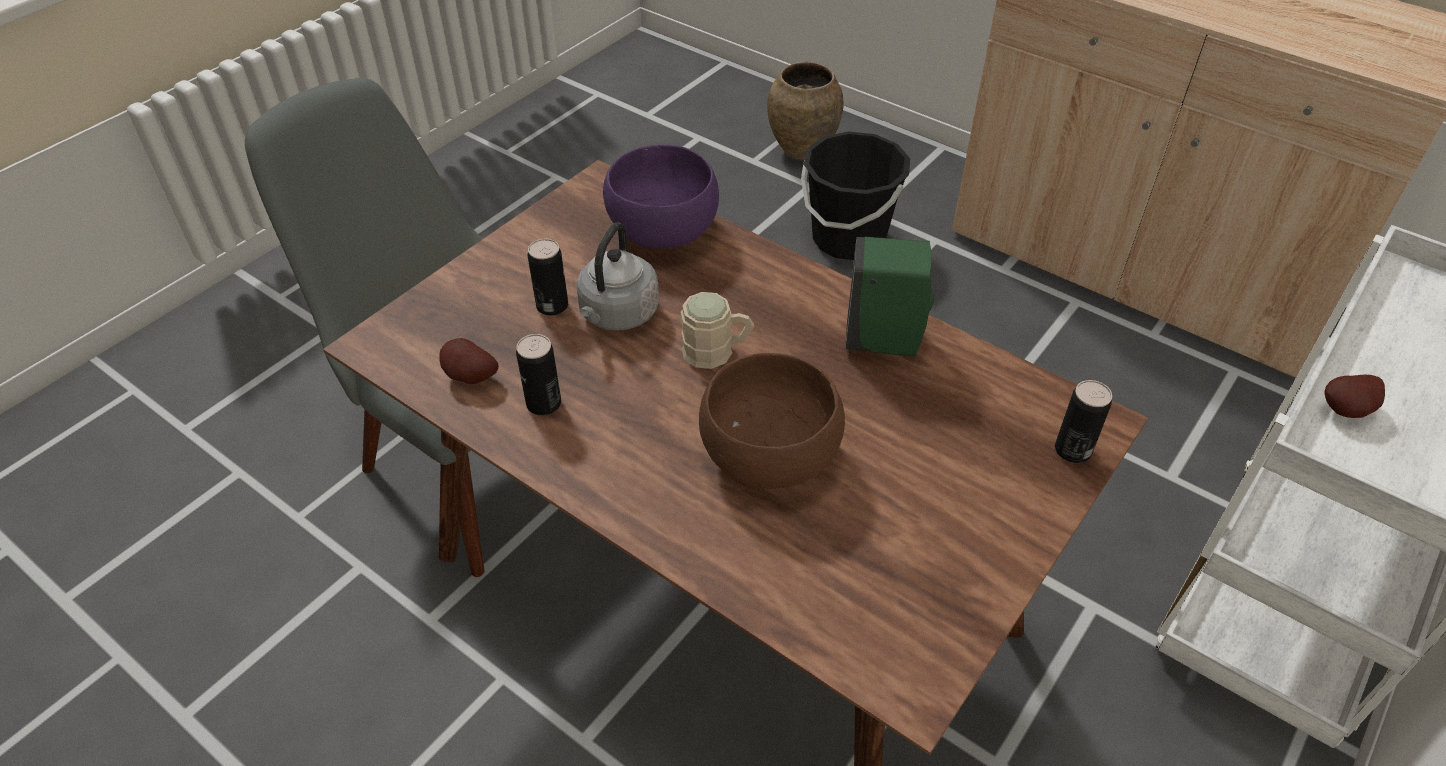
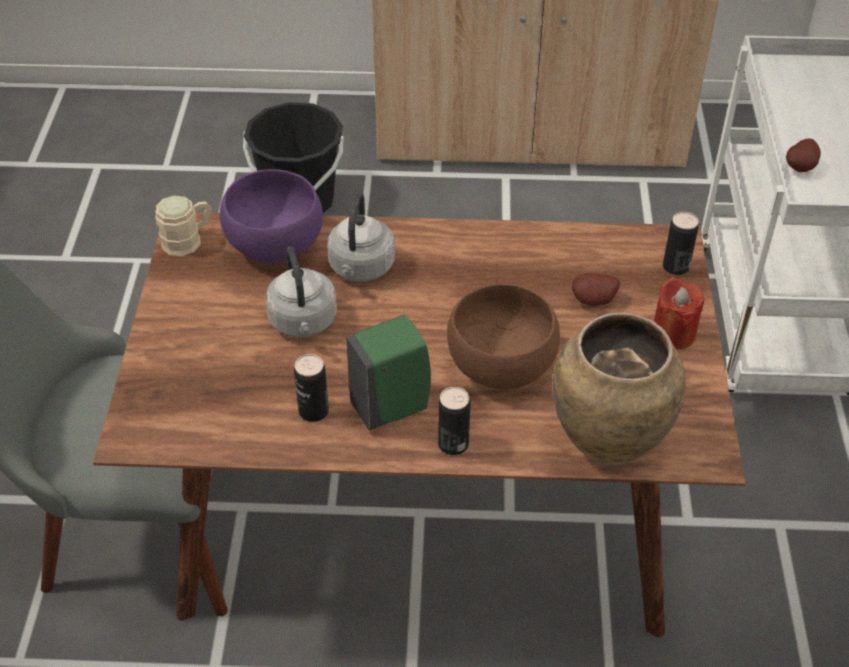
camera: 35 degrees left, 0 degrees up
potato [439,338,499,384] -> potato moved to [572,273,620,306]
can [528,239,568,316] -> can moved to [438,387,471,455]
beige mug [680,292,754,369] -> beige mug moved to [156,196,212,256]
brown vase [767,62,844,160] -> brown vase moved to [553,312,686,466]
green soap dispenser [845,237,934,356] -> green soap dispenser moved to [346,314,431,431]
none -> grey kettle [327,193,395,281]
none -> red candle [654,277,705,349]

